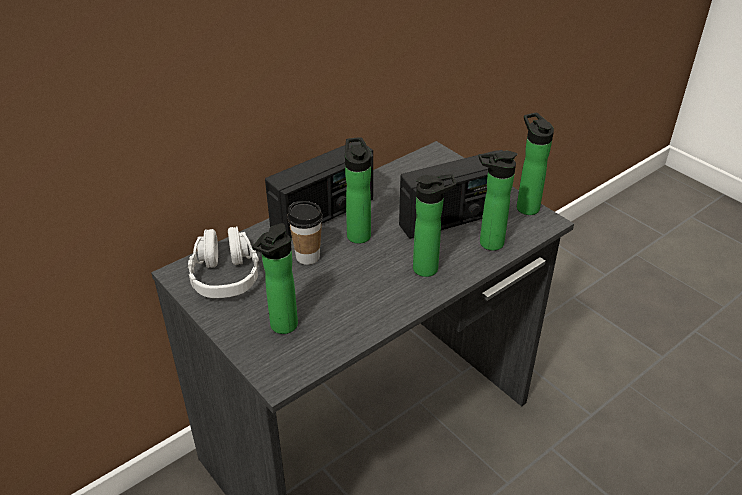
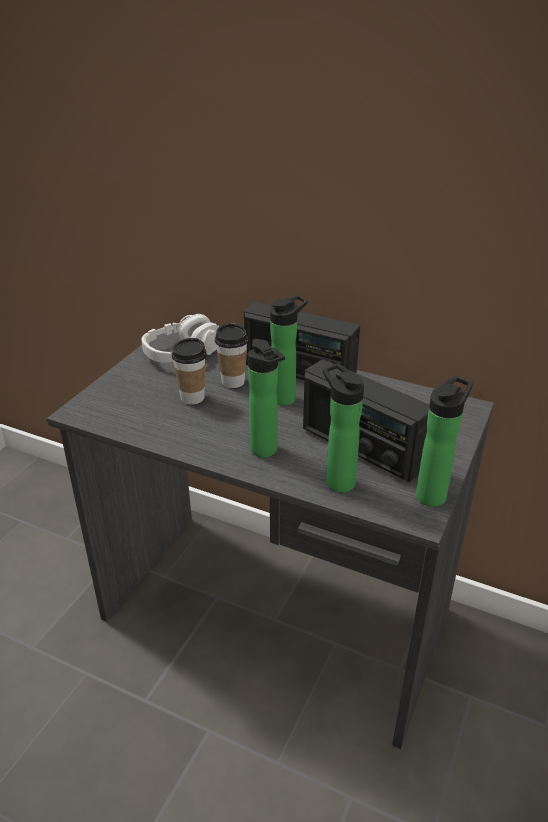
camera: 65 degrees right, 5 degrees down
bottle [252,223,298,334] -> none
none -> cup [172,338,207,405]

